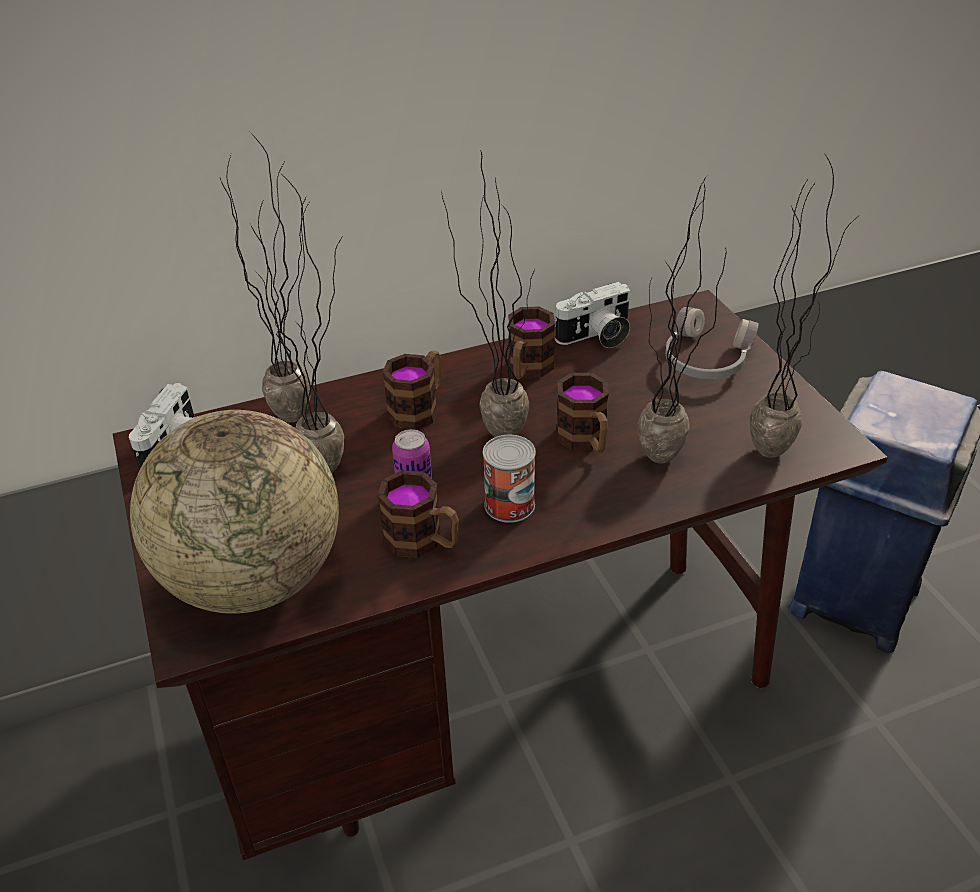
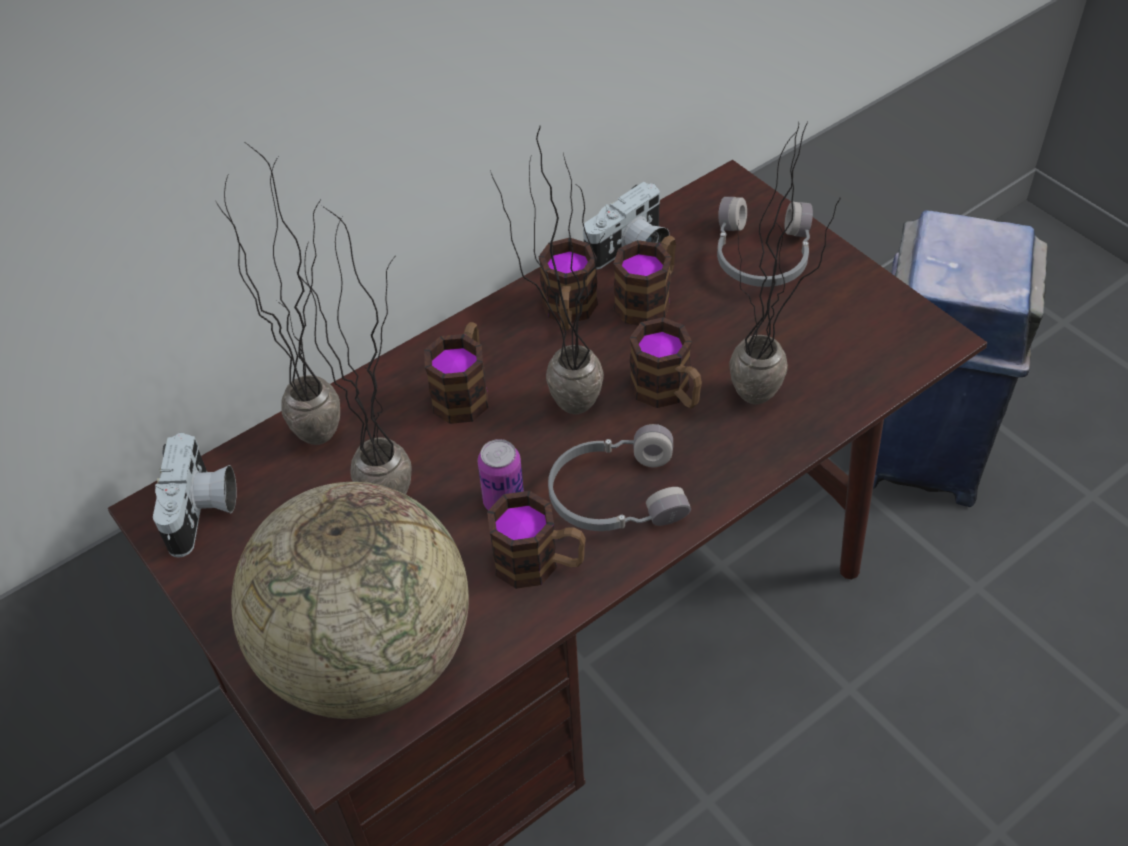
camera: 15 degrees left, 10 degrees up
can [483,435,536,523] -> grey headphones [548,424,691,531]
potted plant [750,153,860,458] -> none
none -> mug [613,235,676,325]

